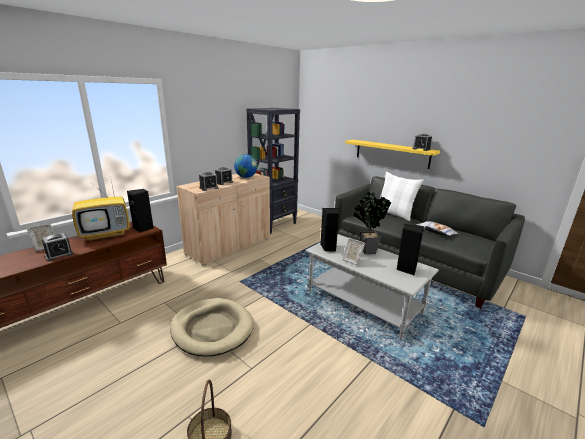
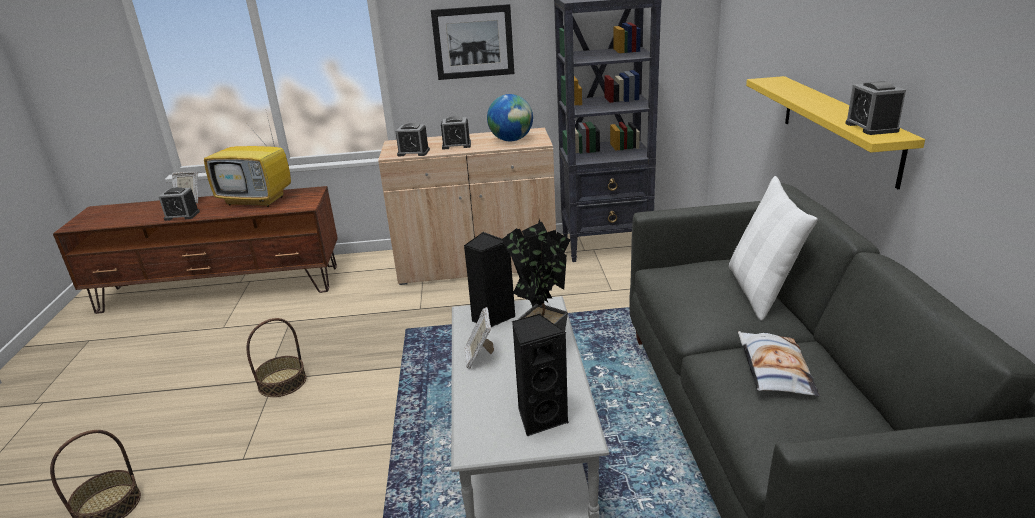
camera: 45 degrees right, 5 degrees up
black speaker [127,189,154,233] -> none
beige dog bed [170,298,254,357] -> basket [247,318,306,397]
none -> picture [431,4,514,80]

